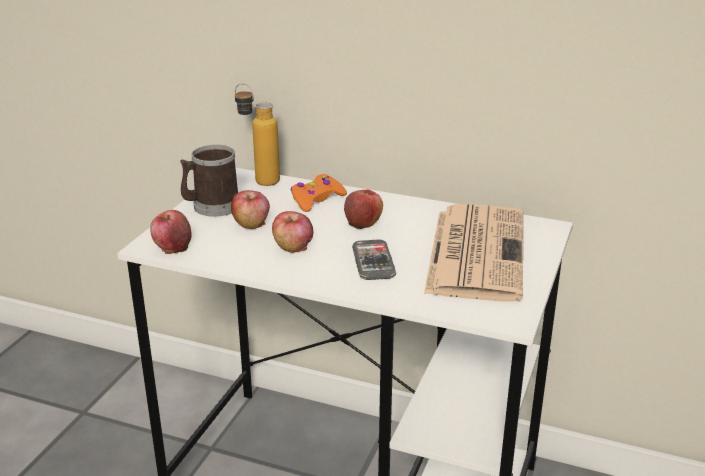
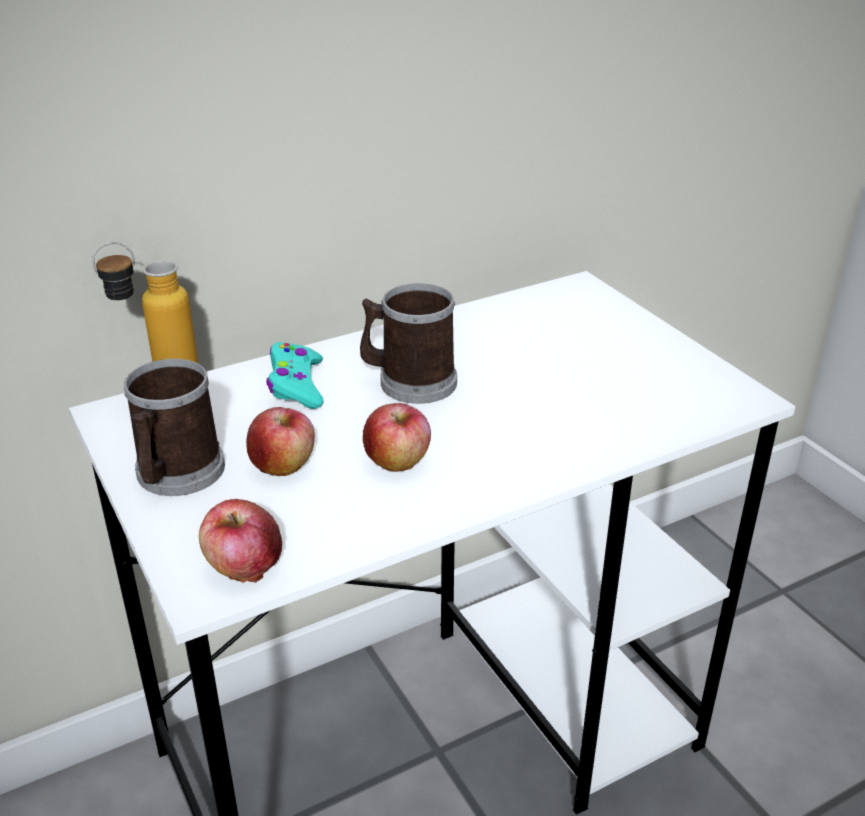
camera: 50 degrees left, 5 degrees up
orange game controller [291,174,347,212] -> turquoise game controller [266,342,323,409]
apple [344,190,383,229] -> mug [360,283,457,404]
phone [352,240,396,280] -> none
newspaper [424,204,523,302] -> none

